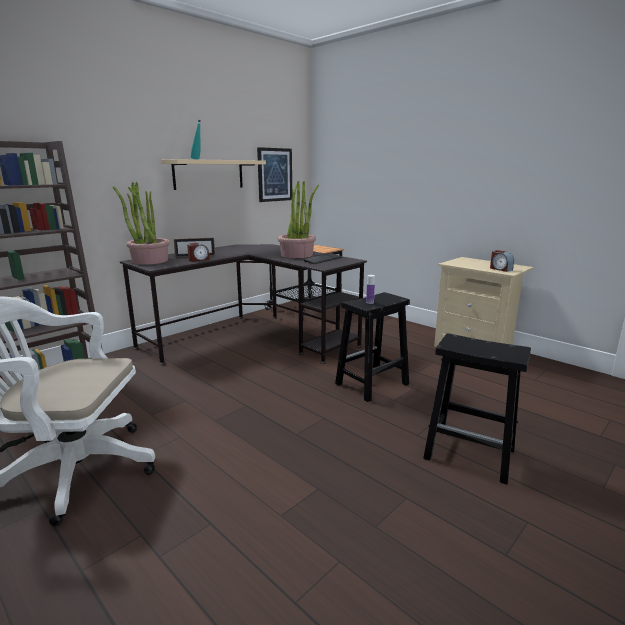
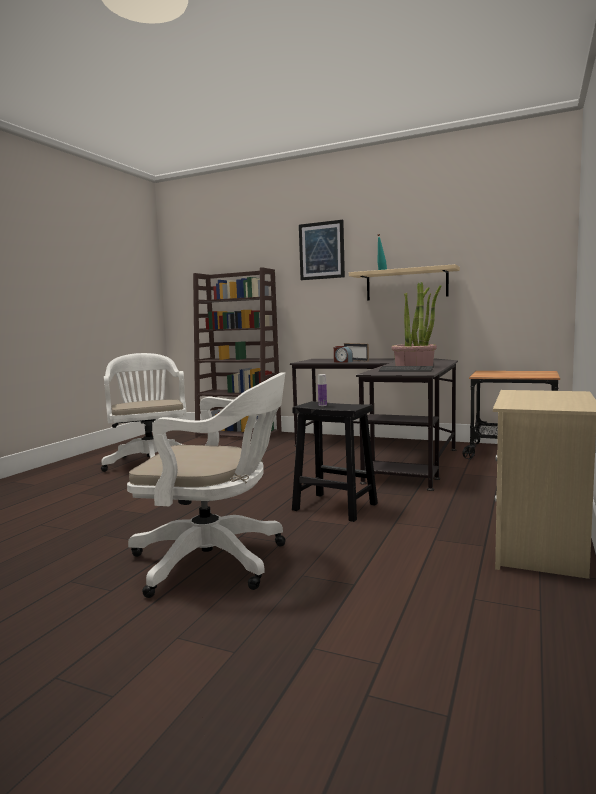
camera: 70 degrees right, 10 degrees down
potted plant [113,182,170,265] -> none
picture [257,147,292,202] -> picture moved to [299,219,345,280]
black stool [423,333,531,485] -> white office chair [127,372,286,598]
alarm clock [490,250,514,272] -> none

